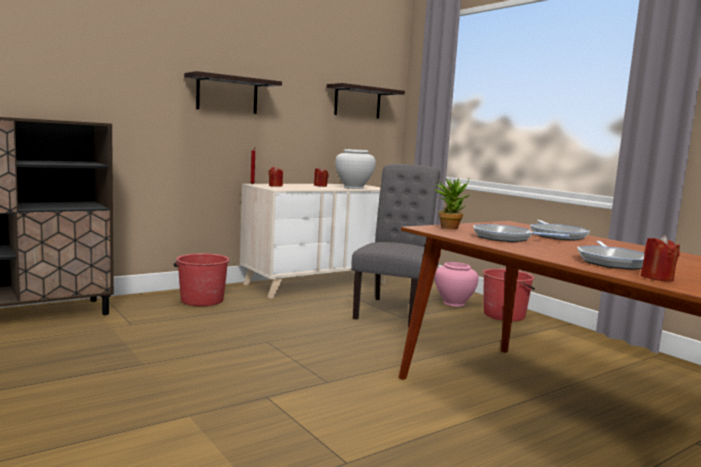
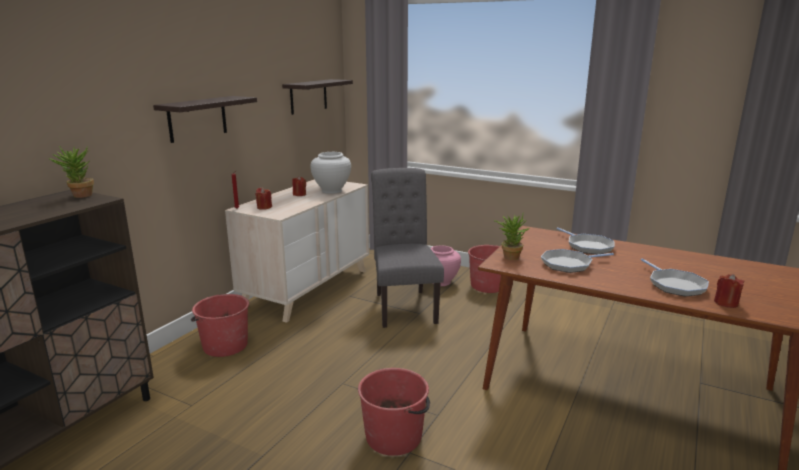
camera: 25 degrees left, 10 degrees up
none -> potted plant [49,146,94,198]
none -> red bucket [358,368,430,456]

